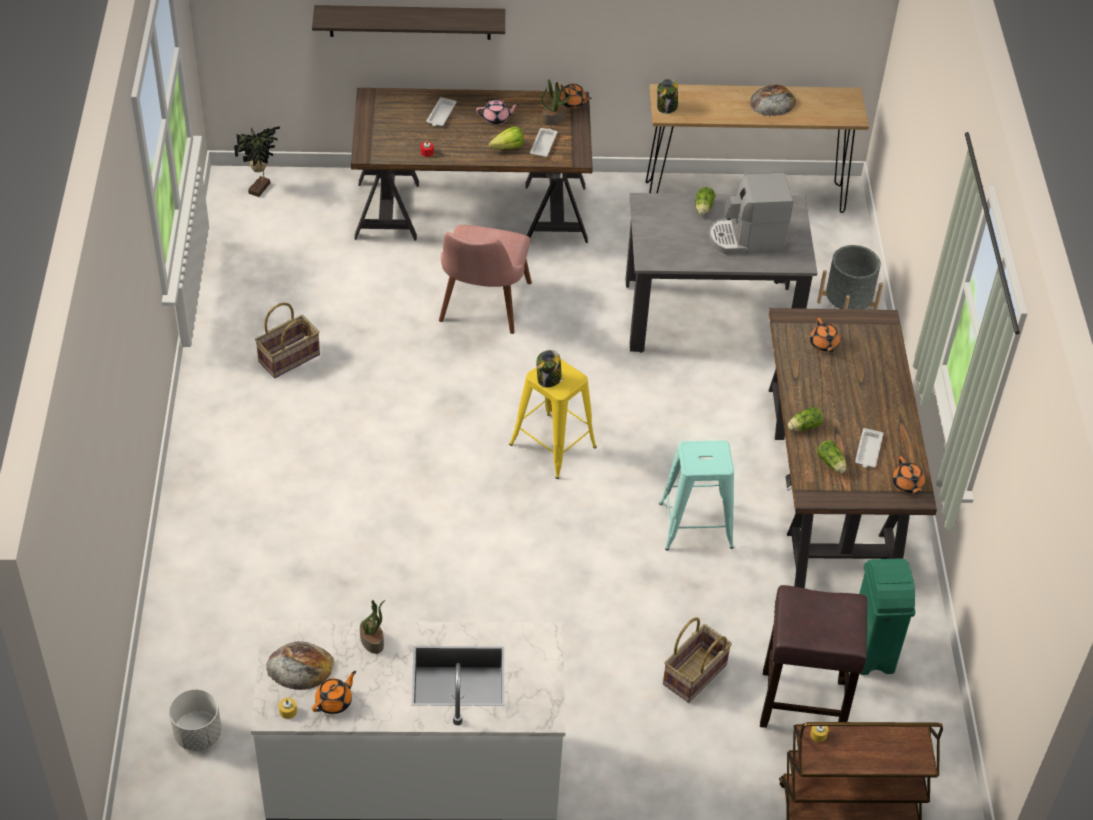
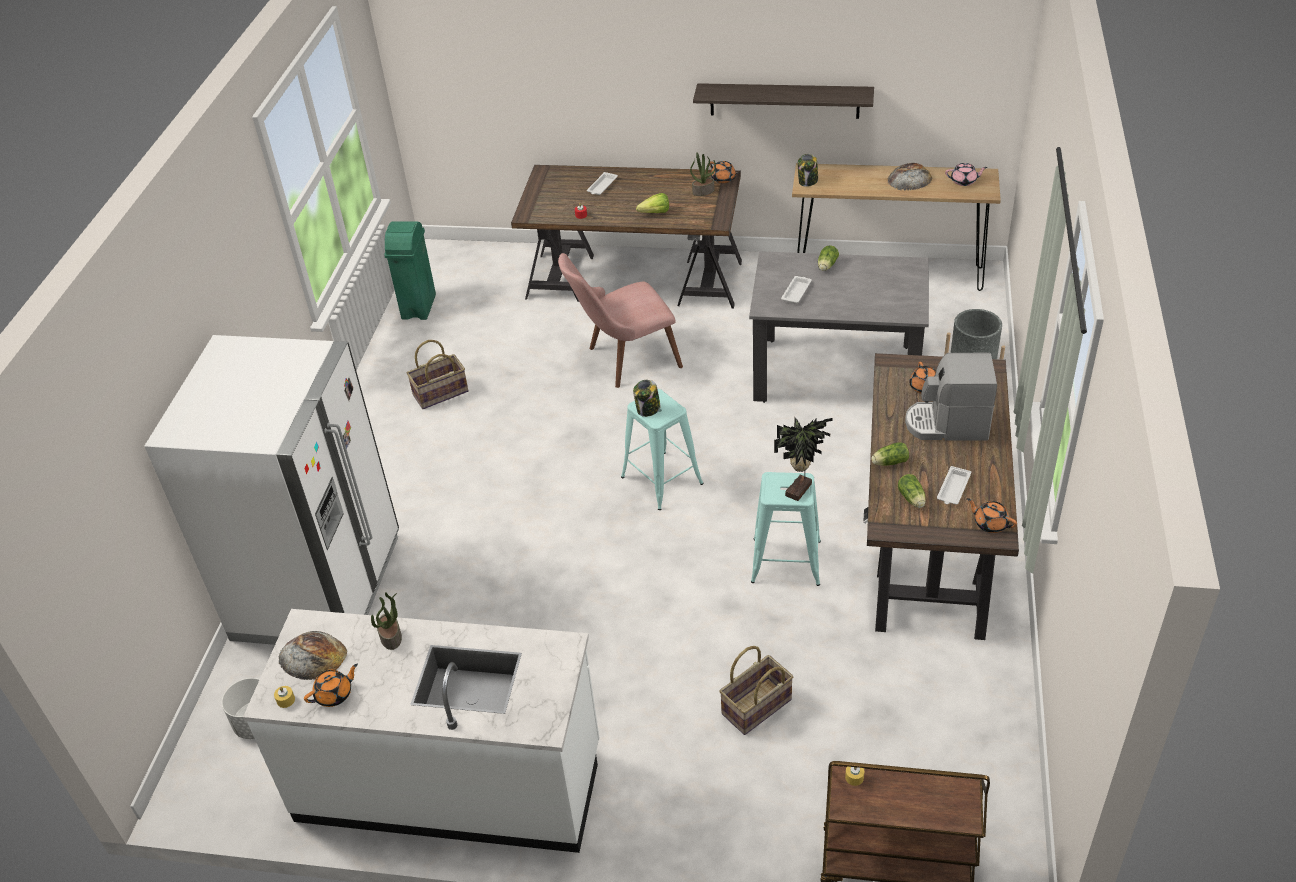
camera: 15 degrees right, 5 degrees down
potted plant [234,126,280,197] -> potted plant moved to [774,417,833,501]
shelf [312,5,505,40] -> shelf moved to [693,83,874,119]
pink chair [439,225,532,334] -> pink chair turned 45 degrees clockwise [558,253,683,388]
pink teapot [476,99,519,125] -> pink teapot moved to [945,163,987,186]
yellow stool [509,358,597,479] -> turquoise stool [621,389,704,510]
white tray [530,128,557,157] -> white tray moved to [781,276,812,303]
coffee machine [709,172,793,254] -> coffee machine moved to [905,353,997,440]
brown stool [760,585,867,728] -> none
green trash can [859,558,915,675] -> green trash can moved to [384,221,436,320]
orange teapot [892,456,925,494] -> orange teapot turned 135 degrees clockwise [967,498,1017,533]
none -> white fridge [145,335,399,645]

